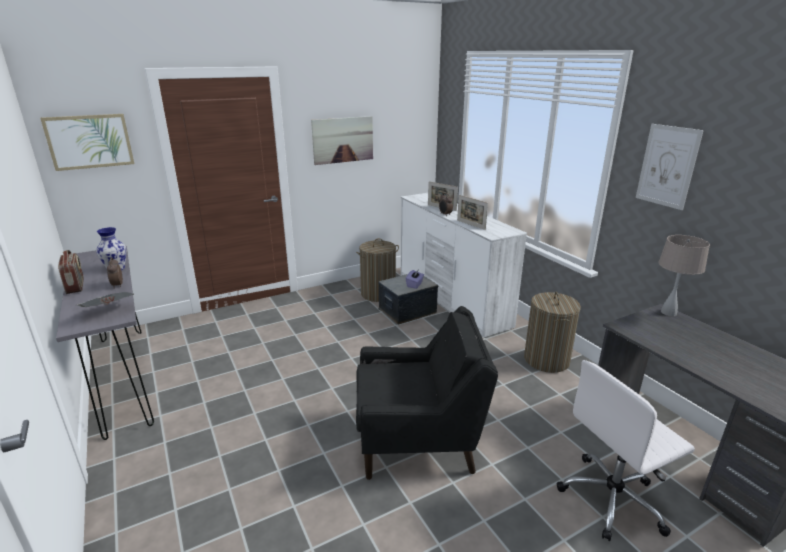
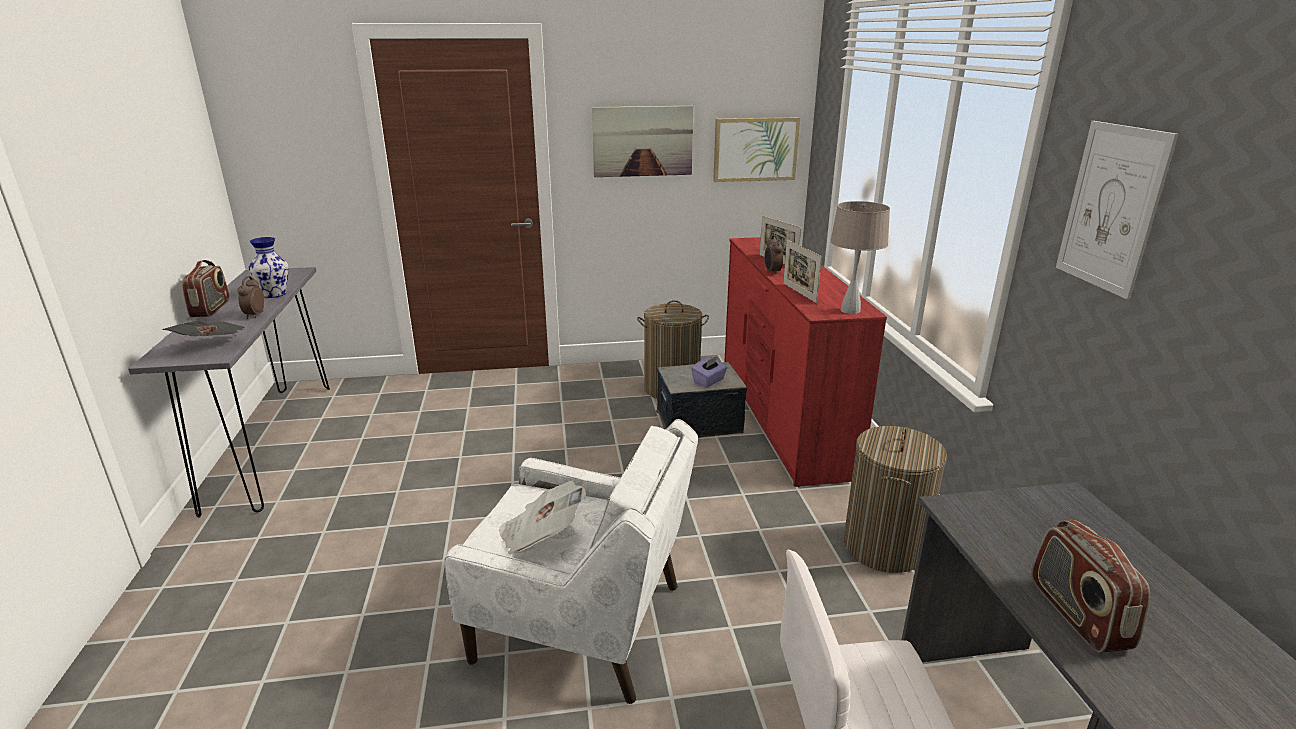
camera: 20 degrees right, 0 degrees up
picture [40,114,135,171] -> picture moved to [713,117,800,182]
black armchair [356,306,498,480] -> white armchair [444,419,698,704]
white dresser [401,193,527,338] -> red dresser [724,237,887,487]
beige table lamp [658,235,710,316] -> beige table lamp moved to [830,201,890,314]
none -> newspaper [499,481,586,555]
none -> radio [1031,520,1150,653]

